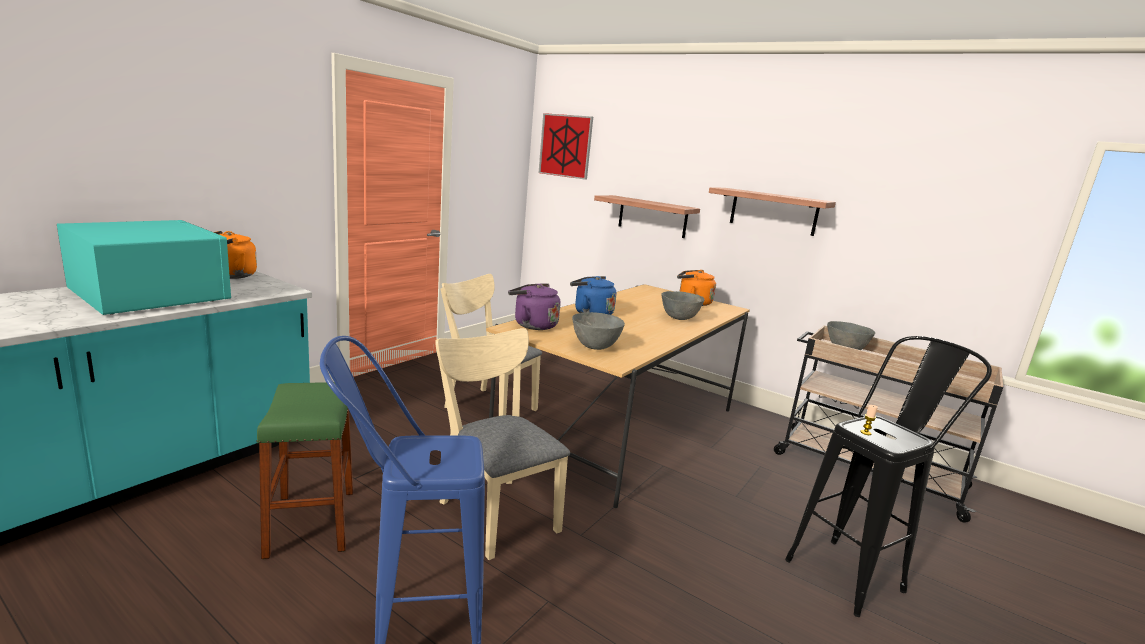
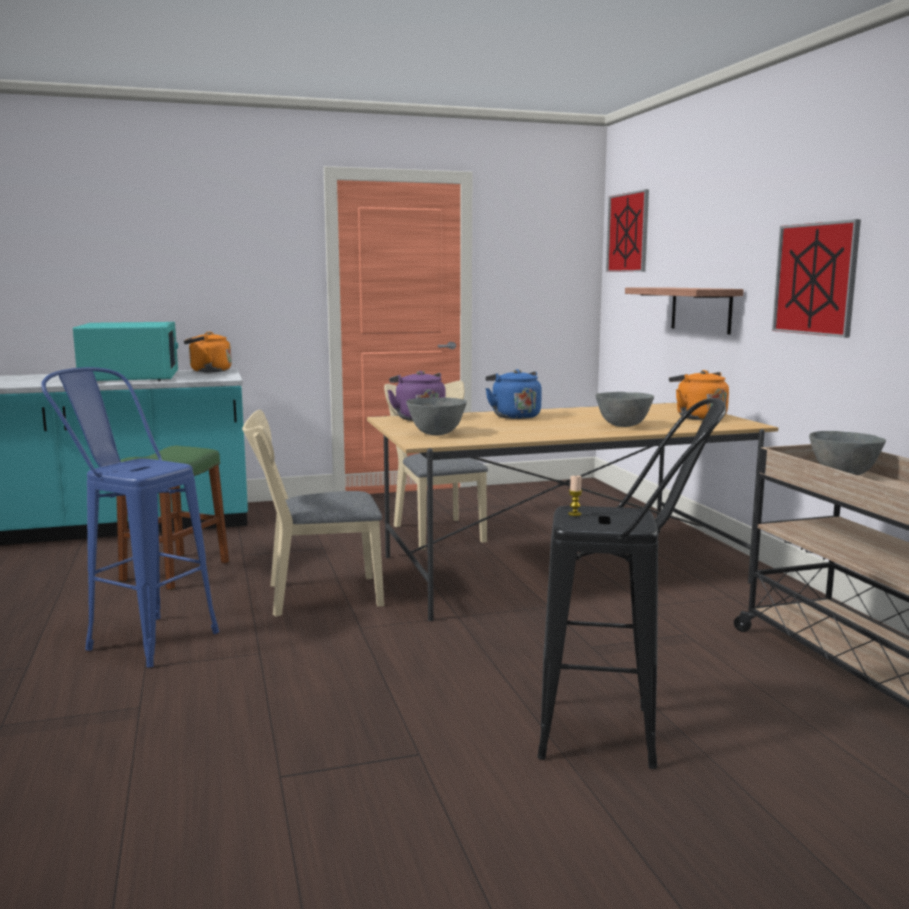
camera: 40 degrees right, 5 degrees down
beige chair [435,328,570,560] -> beige chair turned 105 degrees counterclockwise [242,410,384,617]
shelf [709,188,836,236] -> picture [772,219,861,338]

